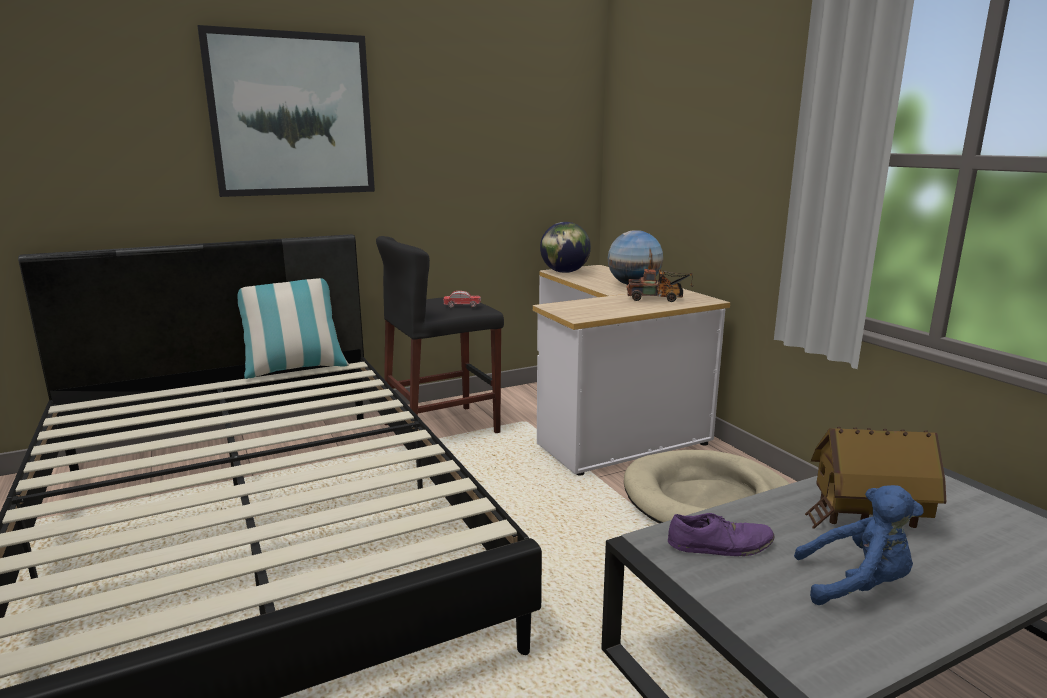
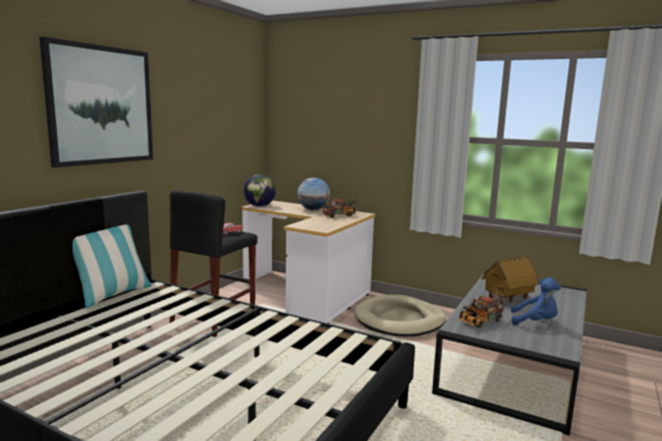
camera: 35 degrees left, 5 degrees down
purple shoe [668,513,775,556] -> toy truck [459,296,504,328]
blue plush toy [794,485,924,605] -> blue plush toy turned 45 degrees clockwise [511,278,561,325]

